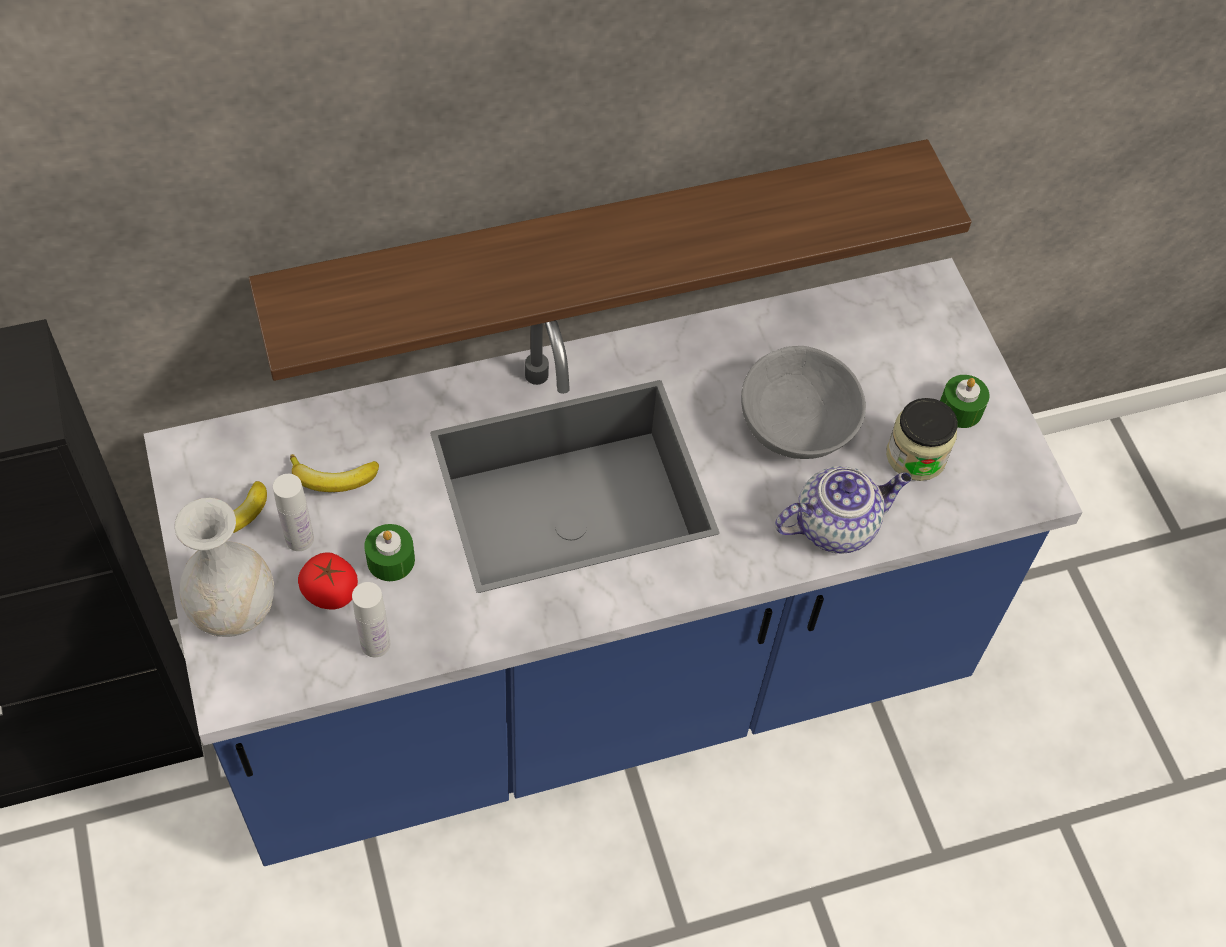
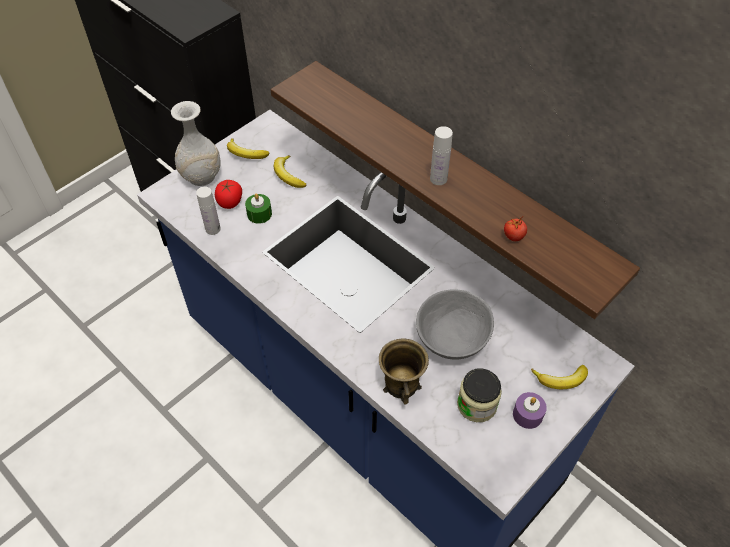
camera: 65 degrees right, 5 degrees down
white bottle [273,474,314,551] -> white bottle moved to [430,126,453,185]
teapot [775,466,911,554] -> brown mug [379,339,429,405]
green candle [940,375,989,428] -> purple candle [513,392,547,429]
none -> tomato [504,217,527,241]
none -> banana [531,365,588,389]

